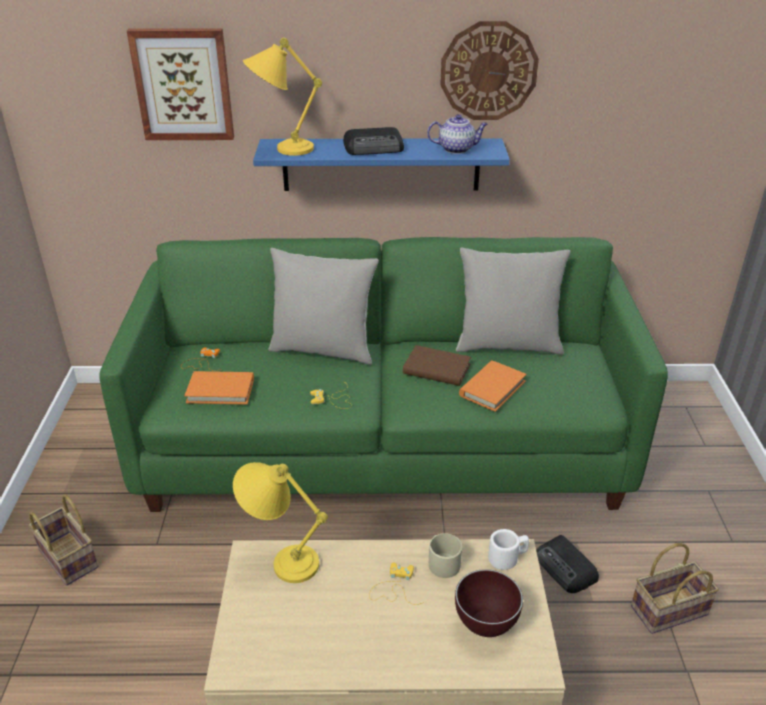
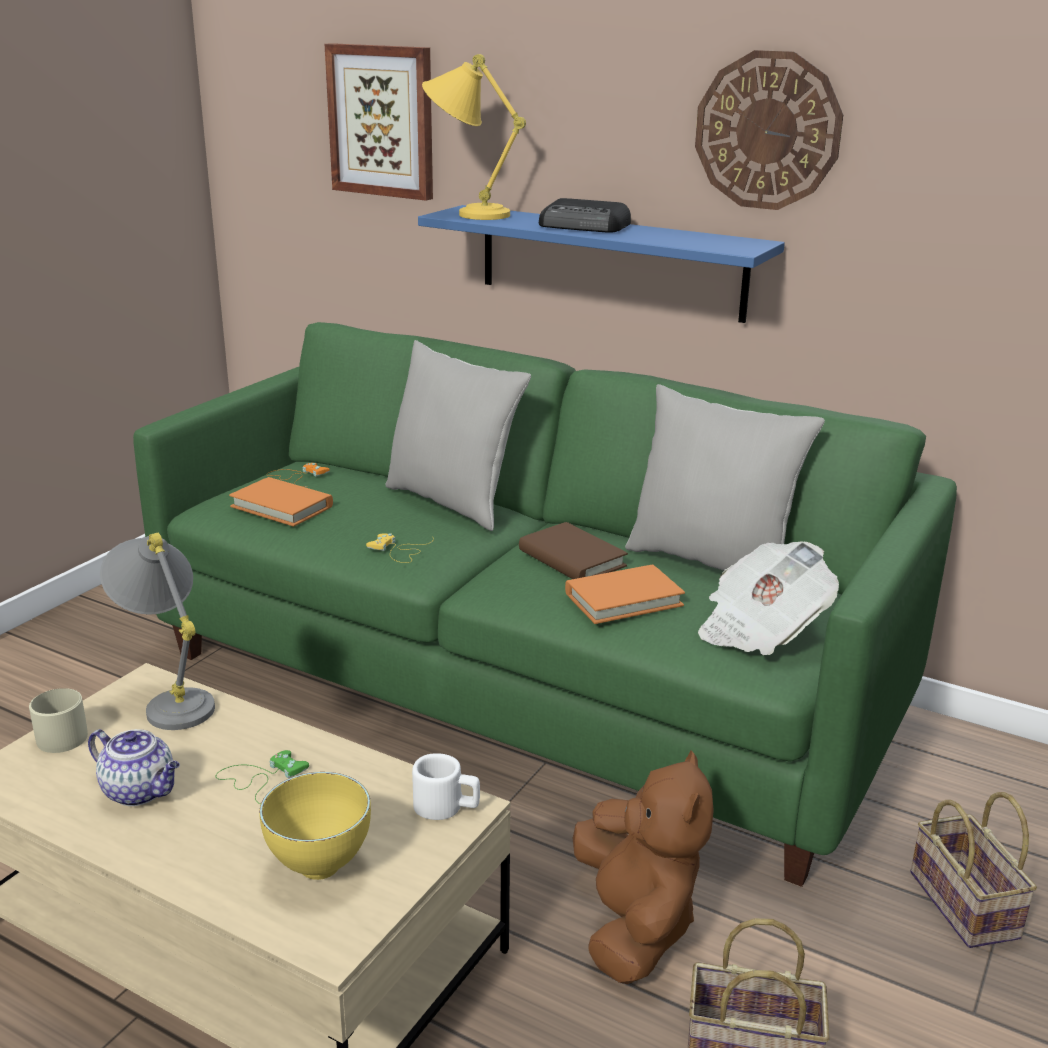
camera: 30 degrees right, 10 degrees down
basket [29,494,98,586] -> basket moved to [910,792,1037,948]
yellow table lamp [233,462,328,583] -> grey table lamp [100,533,215,730]
yellow game controller [369,563,424,605] -> green game controller [216,750,309,805]
teapot [427,114,488,154] -> teapot moved to [88,729,180,806]
beige mug [429,533,462,578] -> beige mug moved to [29,688,88,753]
brown bowl [455,569,523,637] -> yellow bowl [259,772,371,880]
radio [536,535,599,593] -> brown plush toy [573,750,714,984]
none -> newspaper [698,541,839,655]

